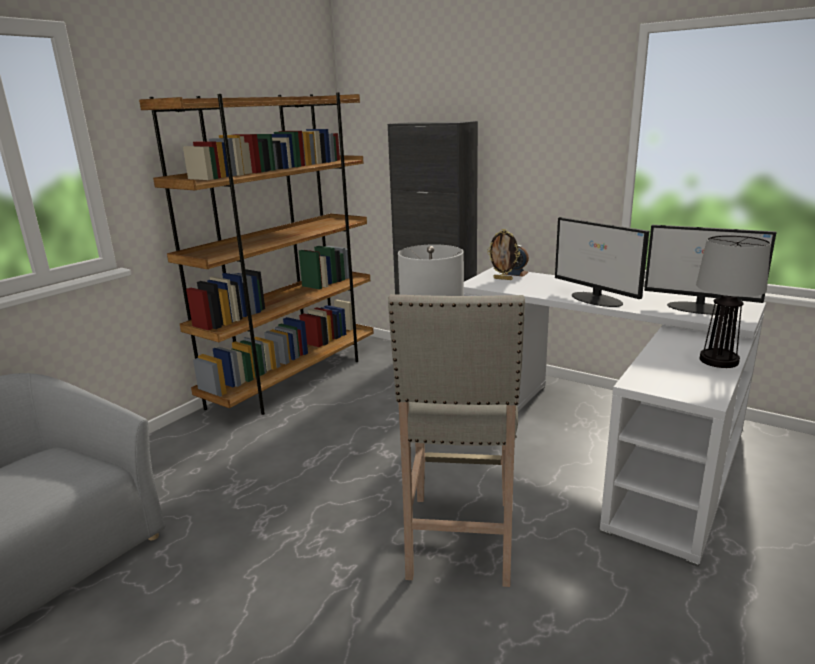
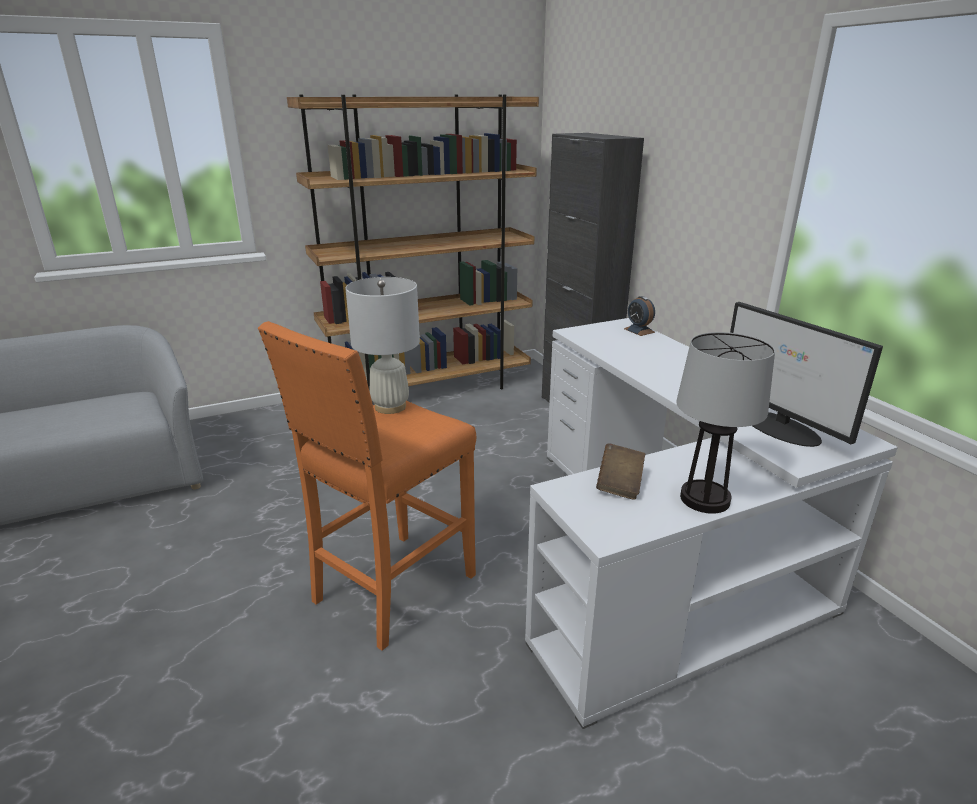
camera: 30 degrees right, 5 degrees up
beige stool [388,294,525,587] -> orange stool [258,321,476,651]
picture frame [487,229,520,280] -> none
monitor [555,217,649,307] -> none
none -> brown book [596,443,645,499]

